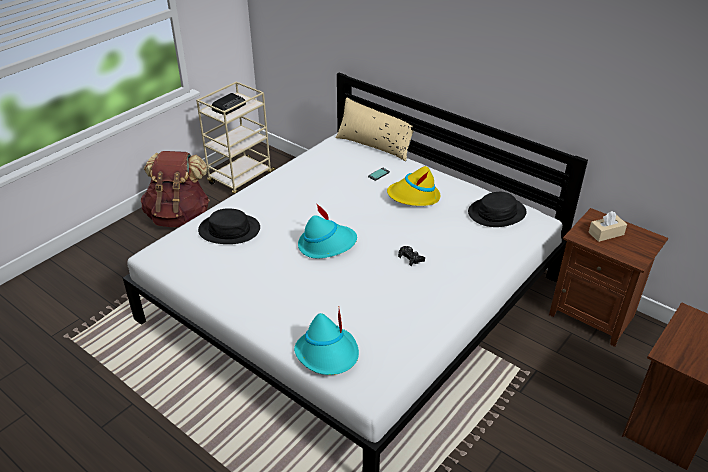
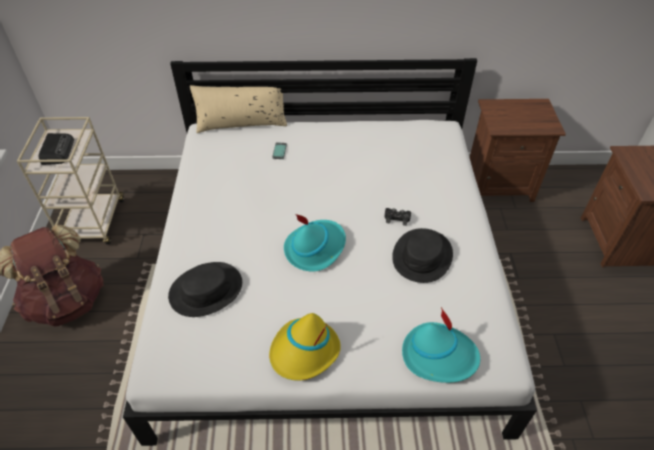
camera: 40 degrees left, 10 degrees up
yellow hat [387,166,440,206] -> yellow hat moved to [269,313,341,381]
black hat [468,192,527,227] -> black hat moved to [392,228,453,283]
beige tissue box [588,211,627,242] -> none

